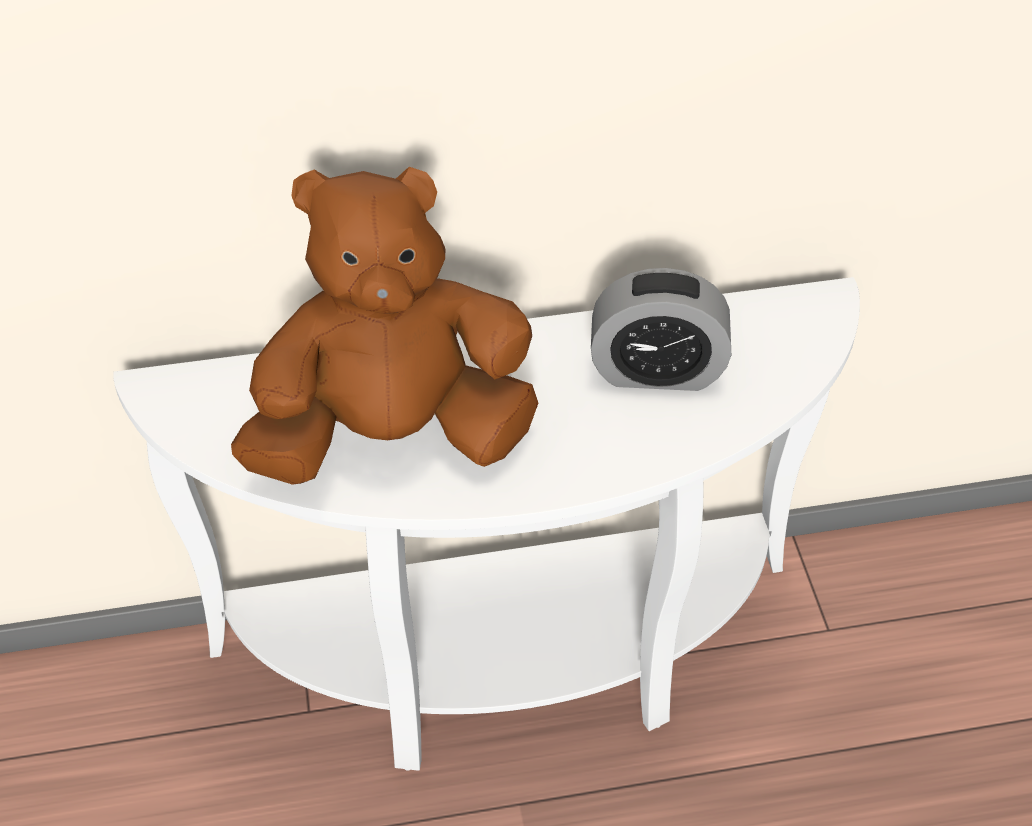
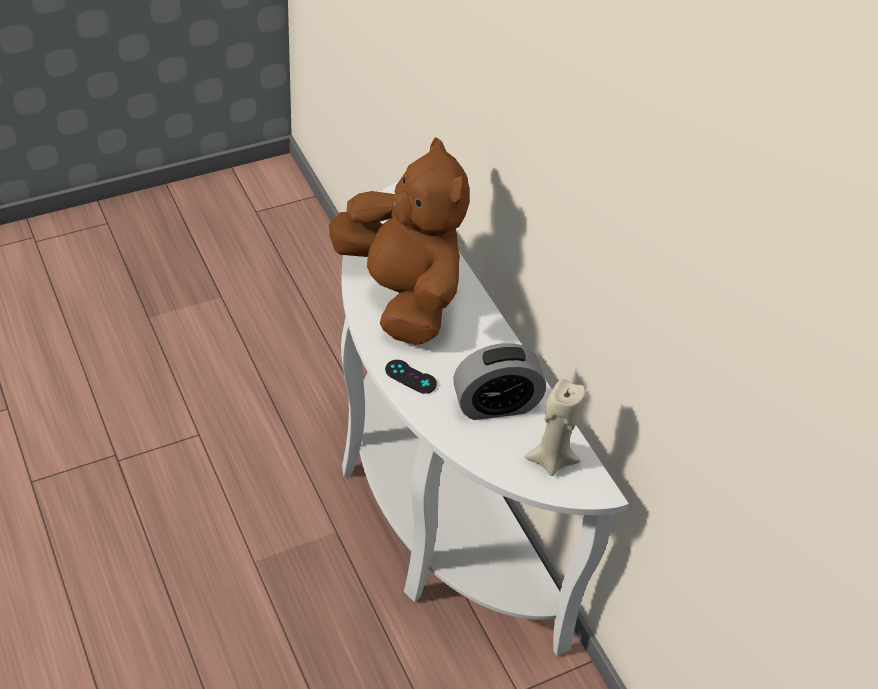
camera: 70 degrees right, 0 degrees up
alarm clock [591,268,731,391] -> alarm clock turned 90 degrees counterclockwise [453,343,546,420]
none -> black game controller [385,360,437,394]
none -> beige candle [525,379,586,476]

